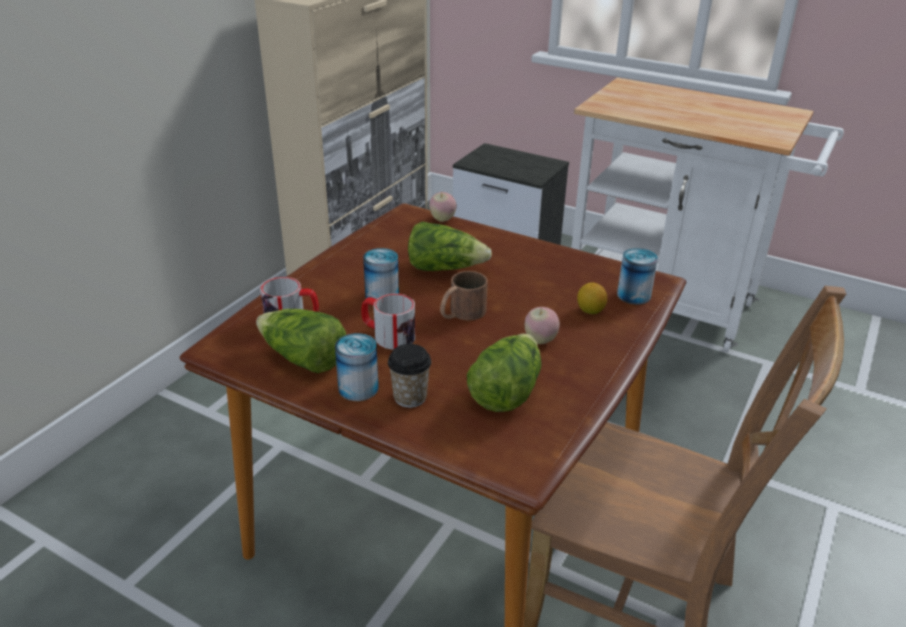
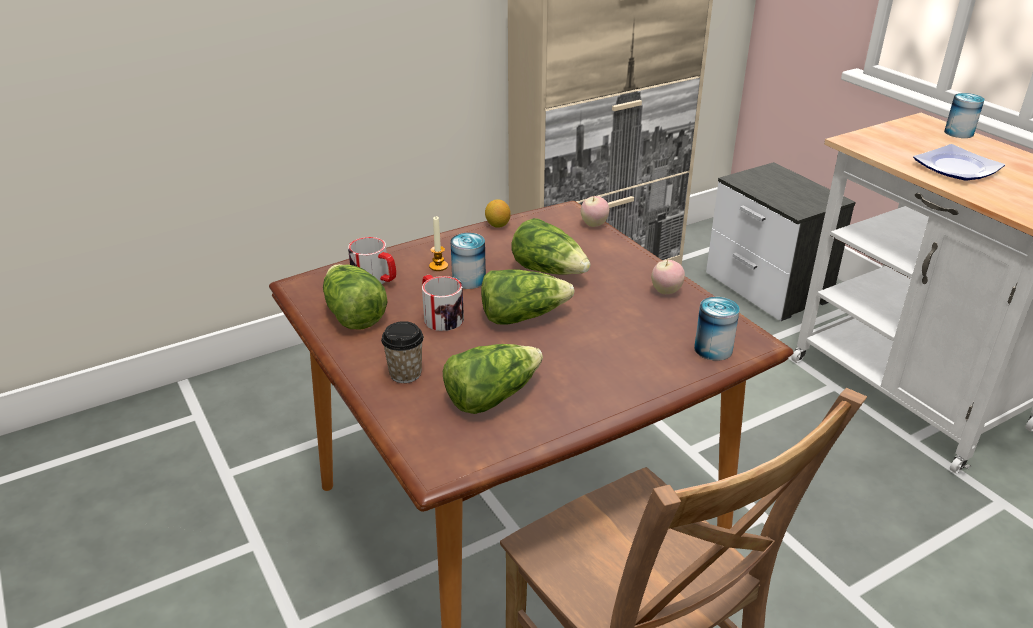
camera: 30 degrees right, 0 degrees up
can [335,333,379,401] -> can moved to [944,93,985,138]
brown mug [440,271,488,320] -> lettuce [481,269,575,325]
apple [525,307,560,344] -> apple moved to [651,260,685,295]
lemon [577,282,607,314] -> lemon moved to [485,199,511,228]
none -> candle [429,216,448,271]
none -> plate [913,144,1005,181]

